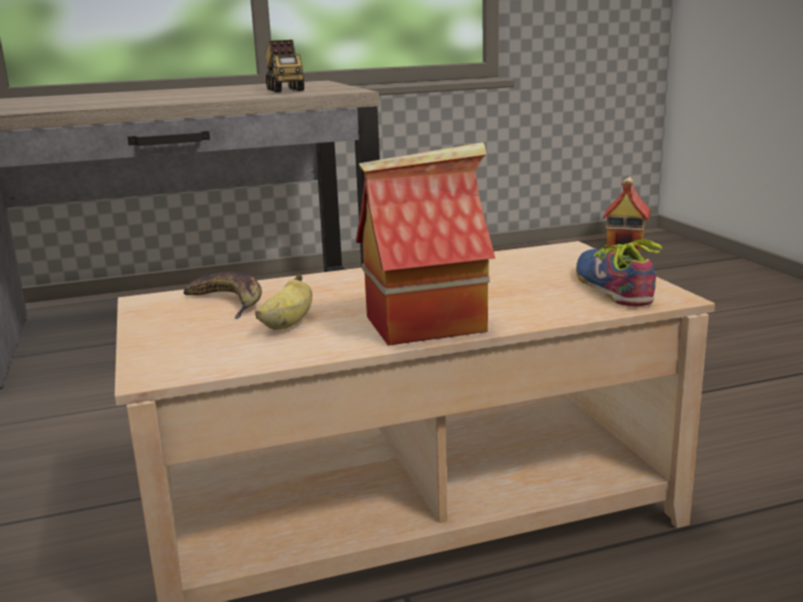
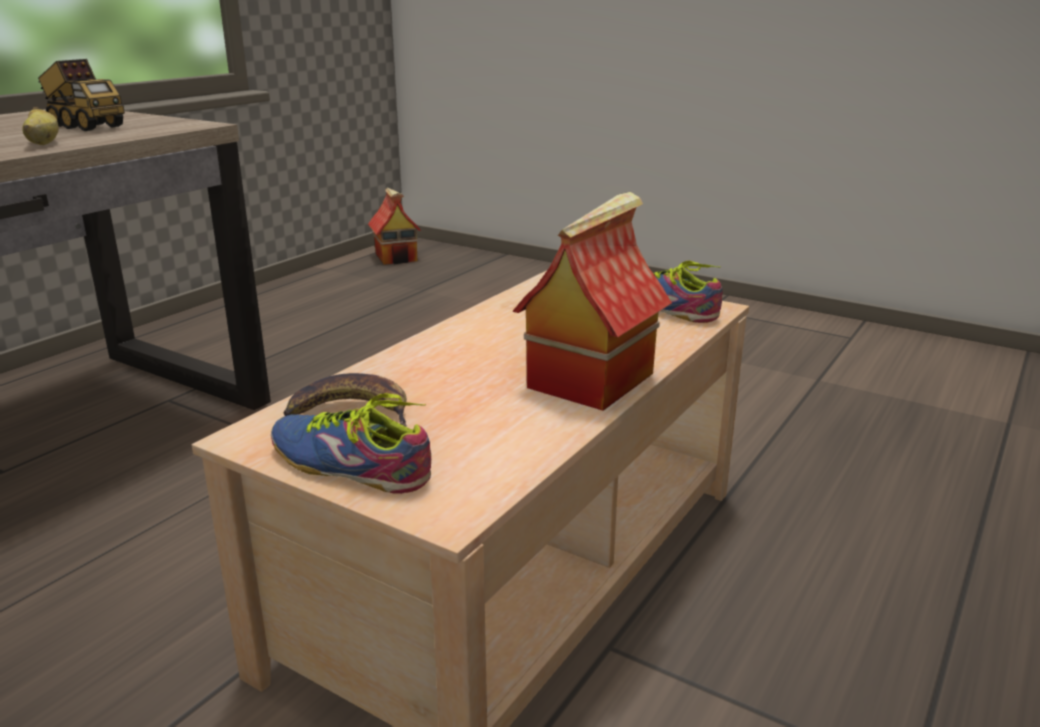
camera: 40 degrees left, 5 degrees up
banana [255,274,312,330] -> banana moved to [23,107,59,145]
none -> shoe [271,393,431,494]

